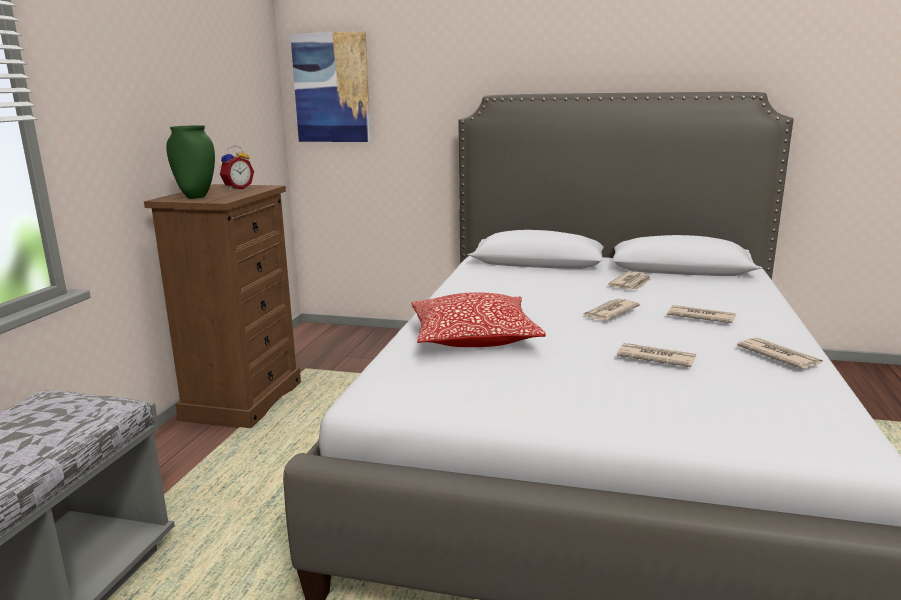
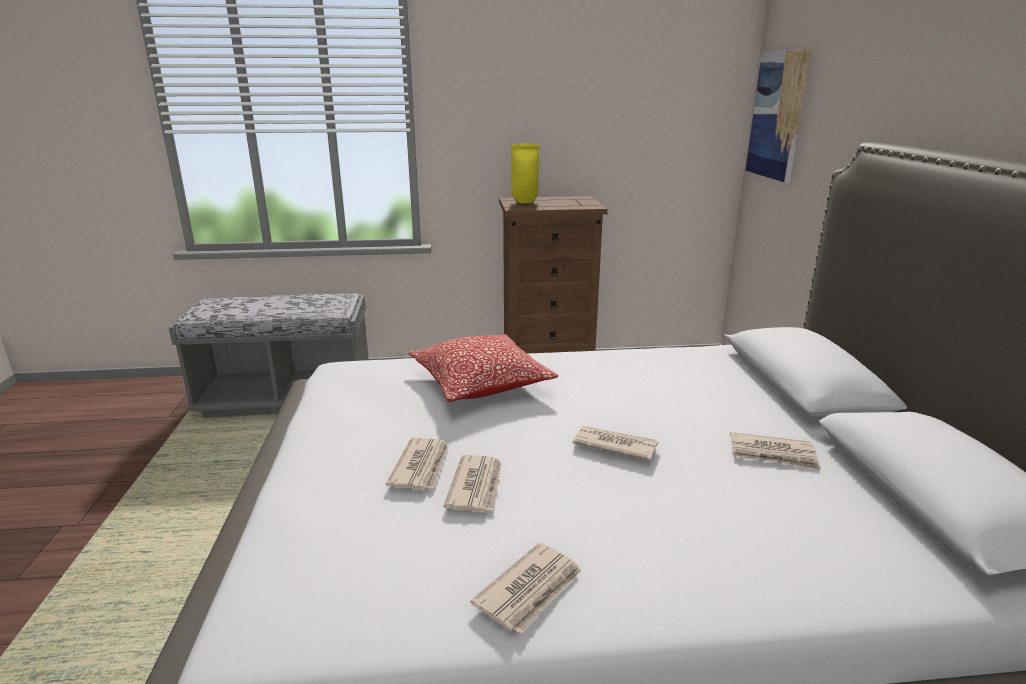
camera: 70 degrees right, 5 degrees up
green vase [166,125,215,199] -> yellow vase [512,144,539,203]
alarm clock [220,145,254,190] -> none
newspaper [667,305,736,323] -> newspaper moved to [386,438,449,490]

